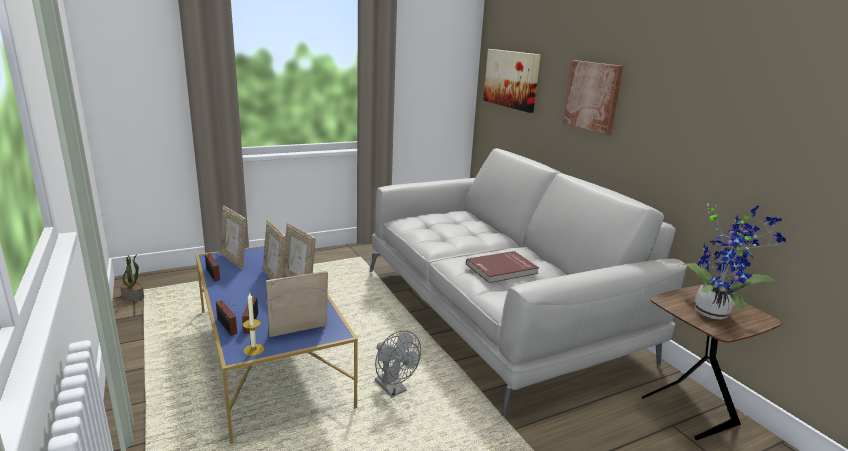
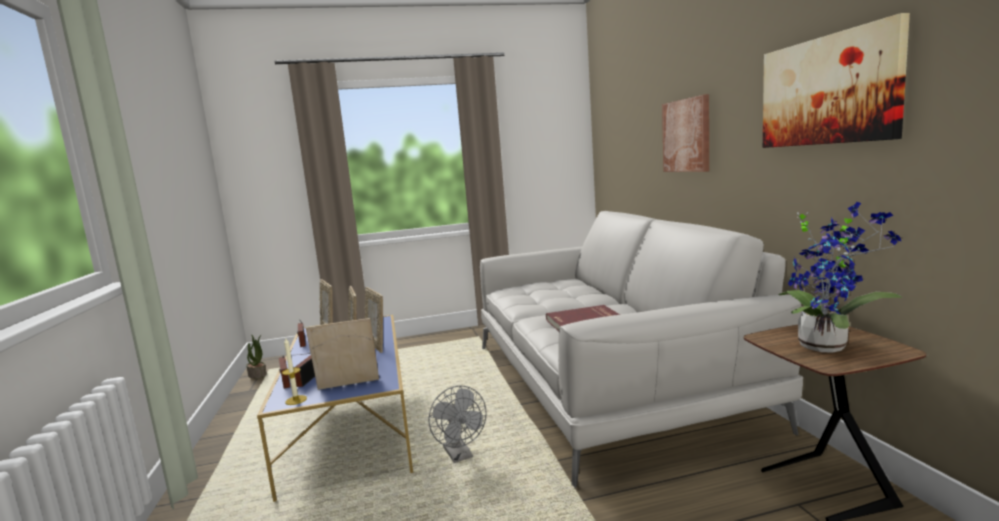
camera: 15 degrees right, 10 degrees down
picture [483,49,540,113] -> picture moved to [763,13,910,148]

